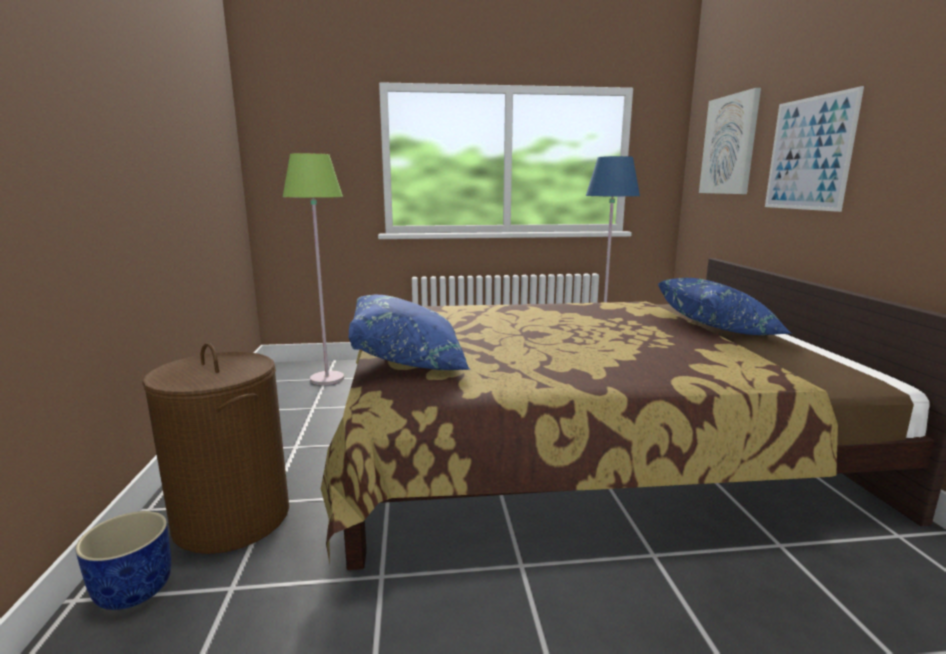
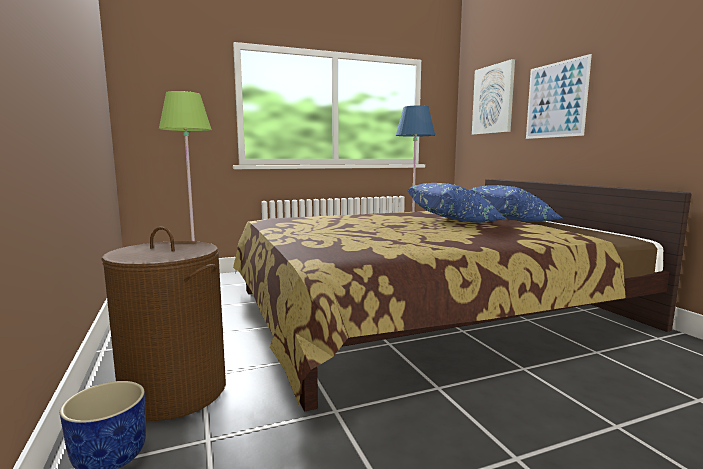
camera: 15 degrees left, 5 degrees down
blue pillow [348,295,470,370] -> blue pillow moved to [408,183,506,223]

